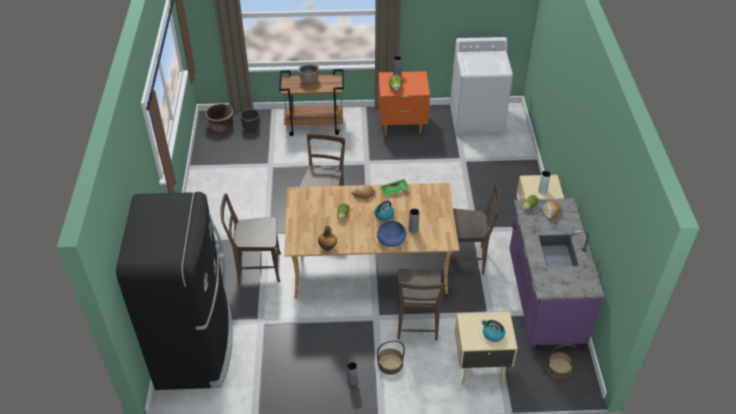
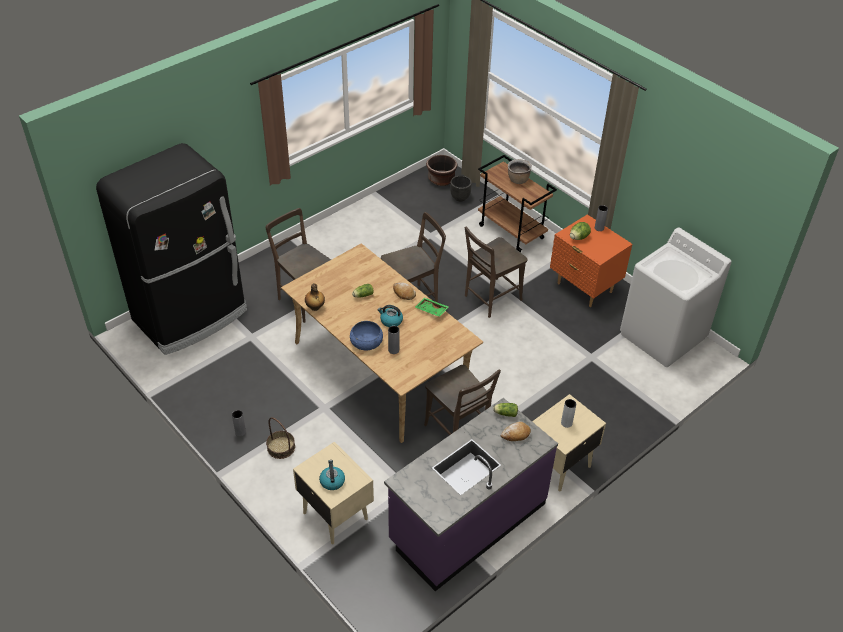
camera: 50 degrees right, 0 degrees up
brown chair [397,269,445,341] -> brown chair moved to [465,227,527,318]
basket [546,344,577,379] -> none

